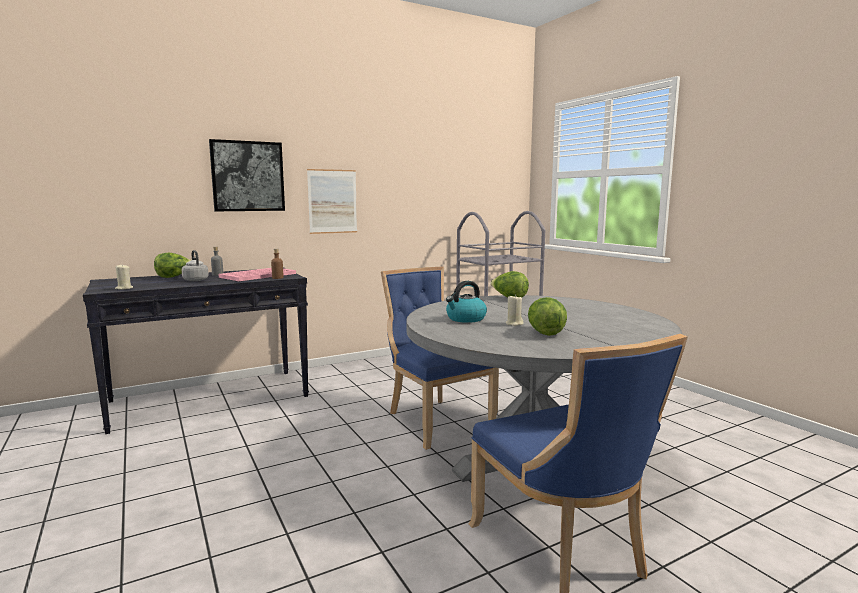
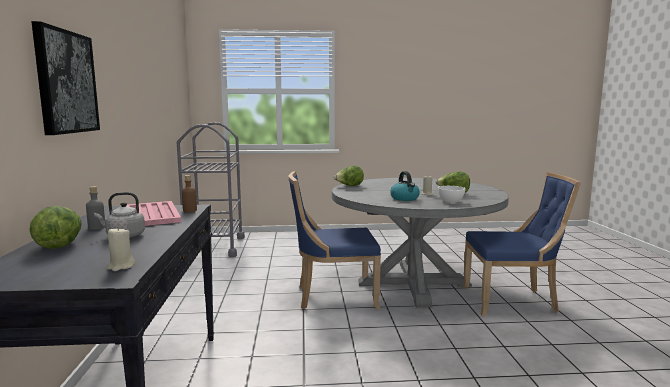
camera: 65 degrees left, 0 degrees up
picture [307,169,357,234] -> none
none -> white bowl [438,186,466,203]

